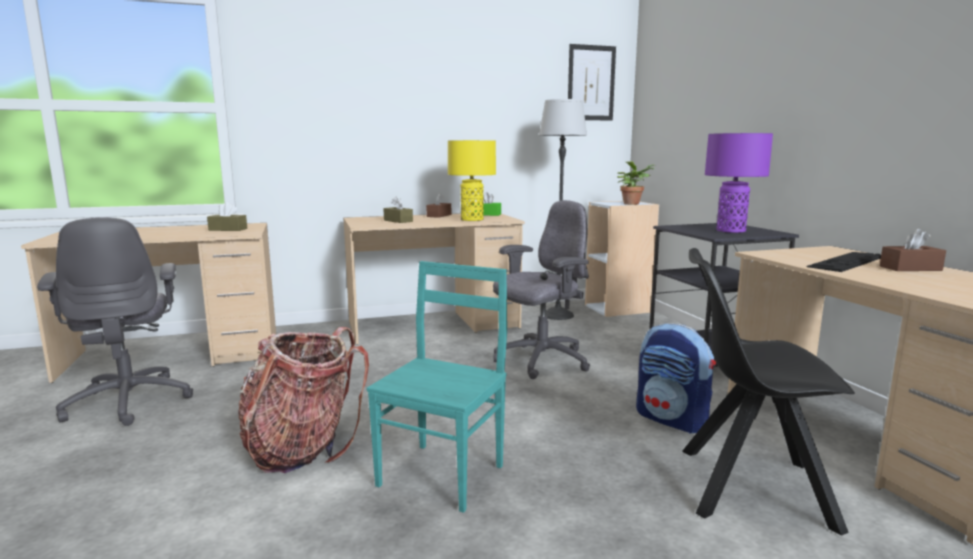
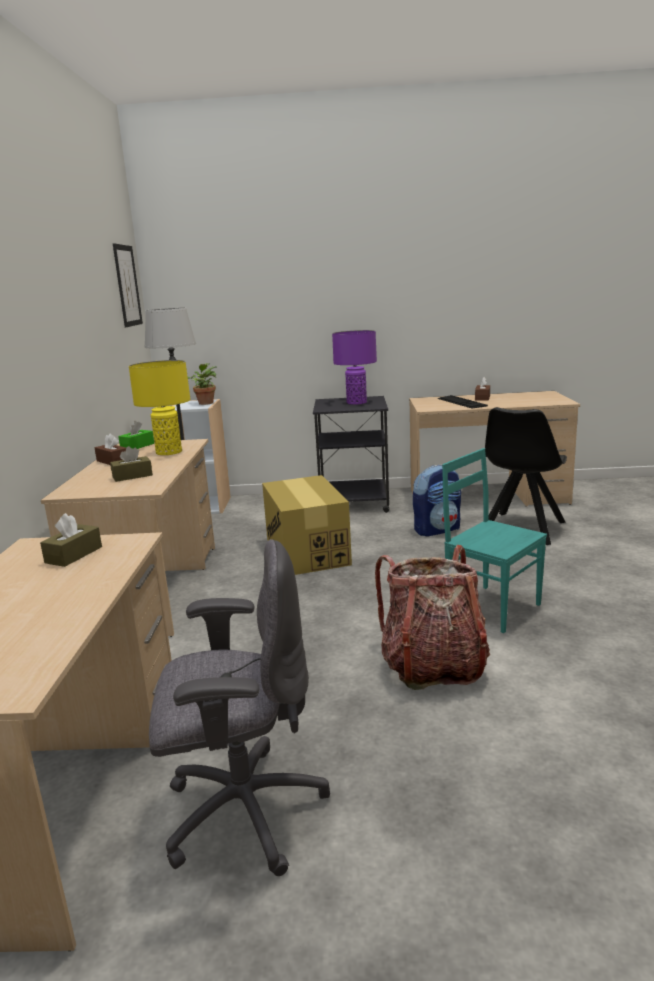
camera: 70 degrees left, 5 degrees up
grey office chair [493,200,590,379] -> cardboard box [262,475,352,575]

